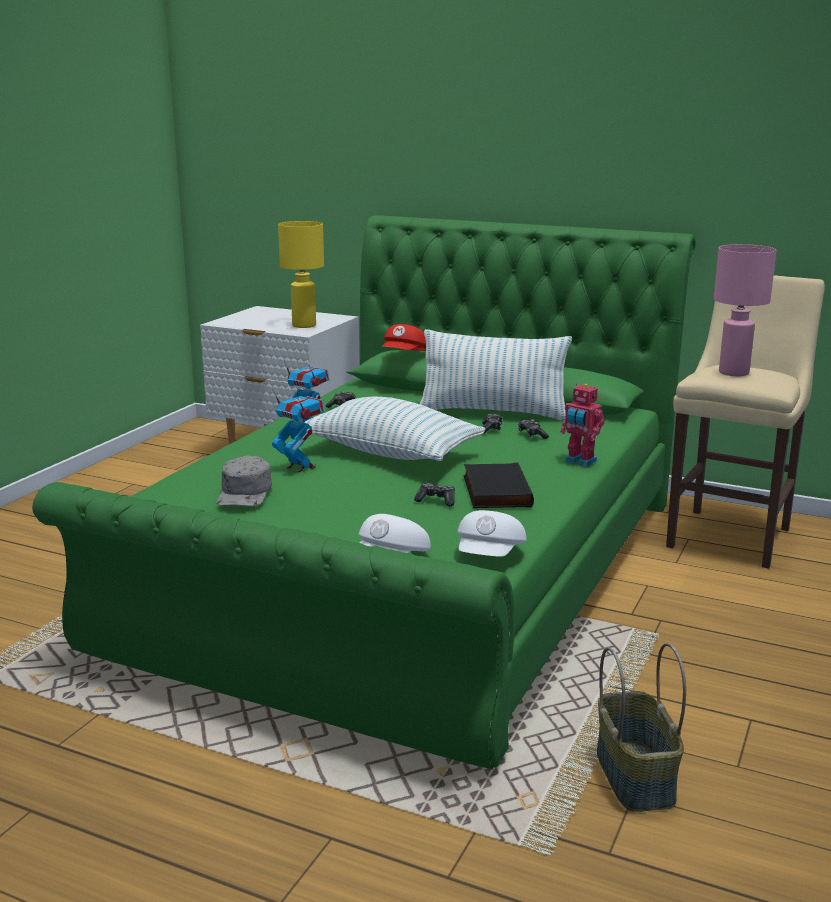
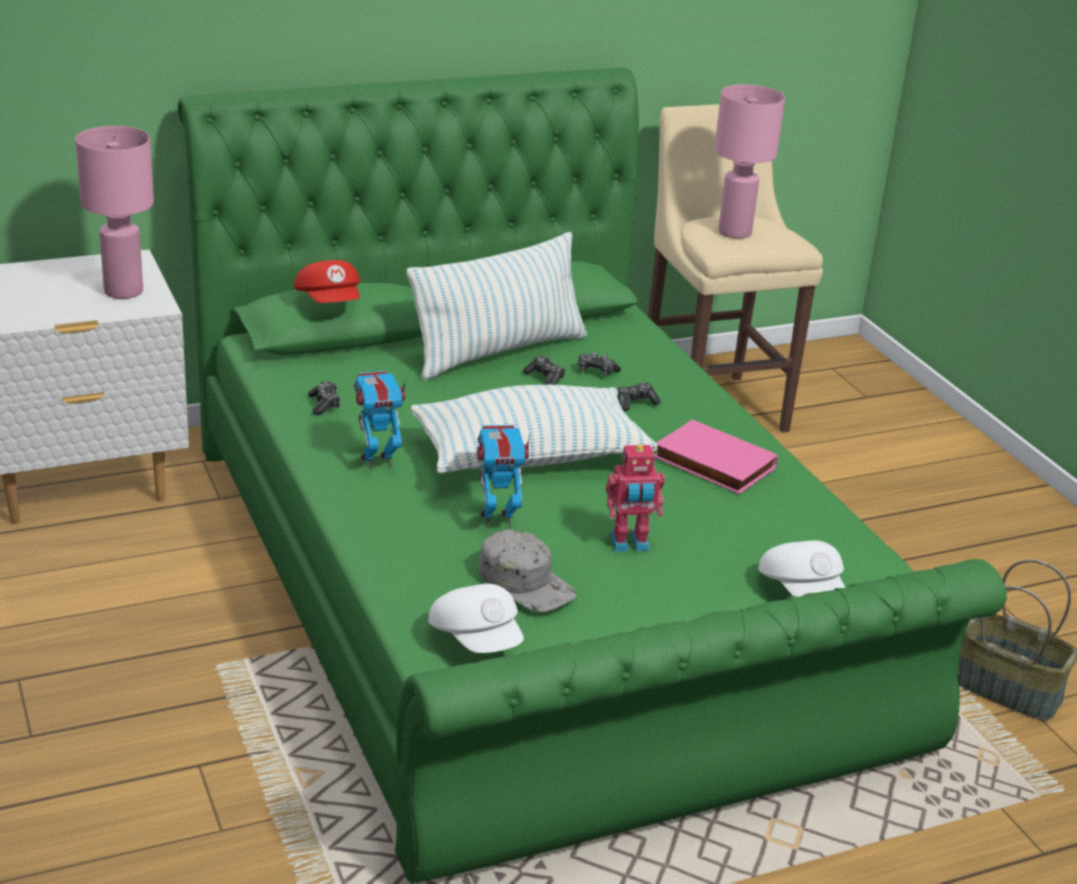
camera: 50 degrees left, 10 degrees up
yellow table lamp [278,221,324,328] -> pink table lamp [75,126,154,299]
game controller [414,483,455,506] -> game controller moved to [617,383,661,411]
white cap [457,510,527,557] -> white cap moved to [428,584,524,653]
black book [464,462,534,508] -> pink book [655,420,777,494]
toy robot [560,383,605,467] -> toy robot moved to [606,444,665,552]

